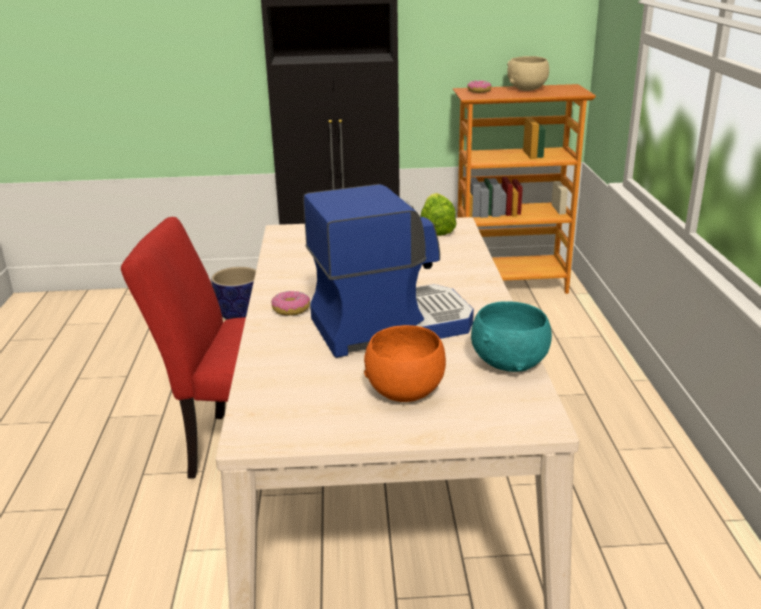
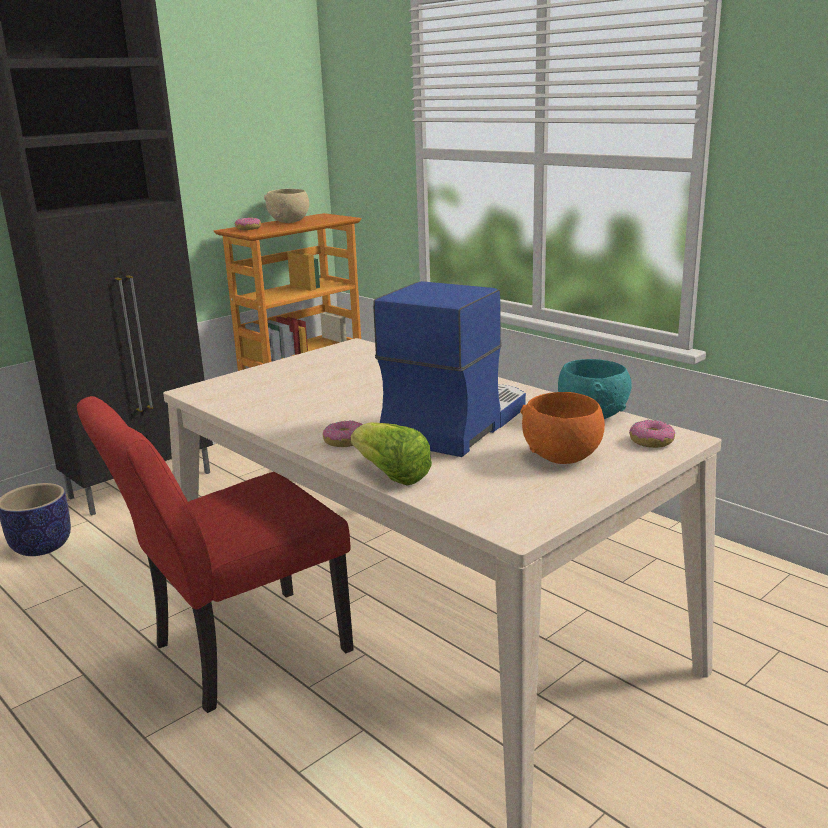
camera: 40 degrees left, 5 degrees down
lettuce [420,193,457,236] -> lettuce moved to [351,422,432,485]
none -> donut [629,420,675,448]

